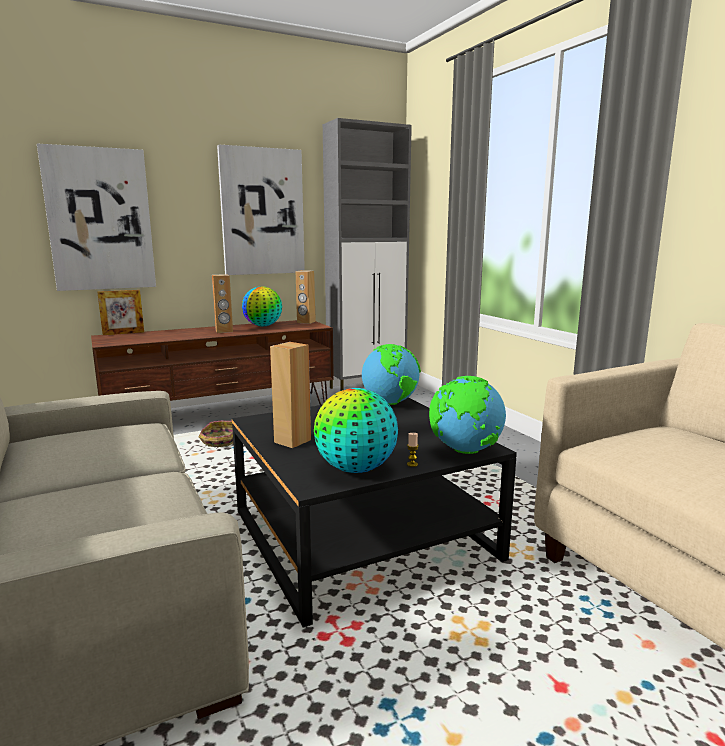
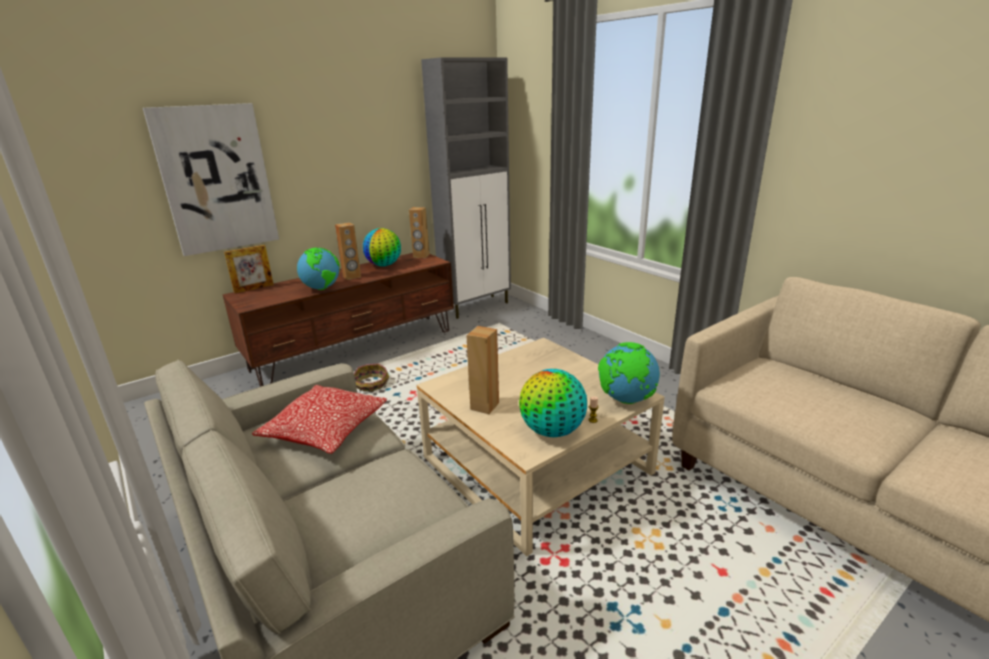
camera: 10 degrees left, 10 degrees up
picture [217,144,305,275] -> none
black coffee table [232,397,517,628] -> beige coffee table [417,338,664,557]
globe [362,344,421,405] -> globe moved to [297,248,340,290]
none -> pillow [252,385,387,454]

